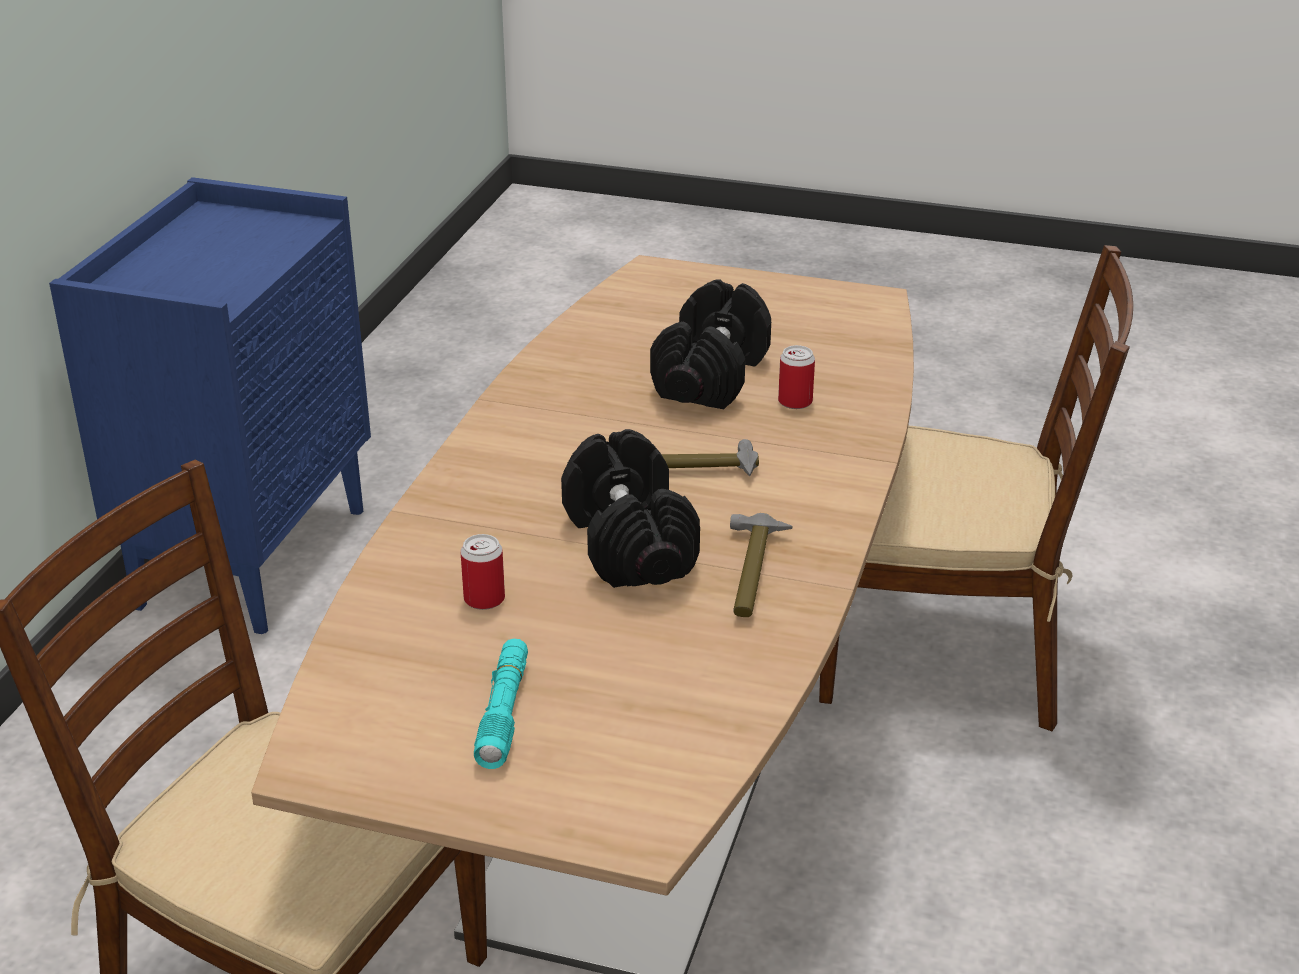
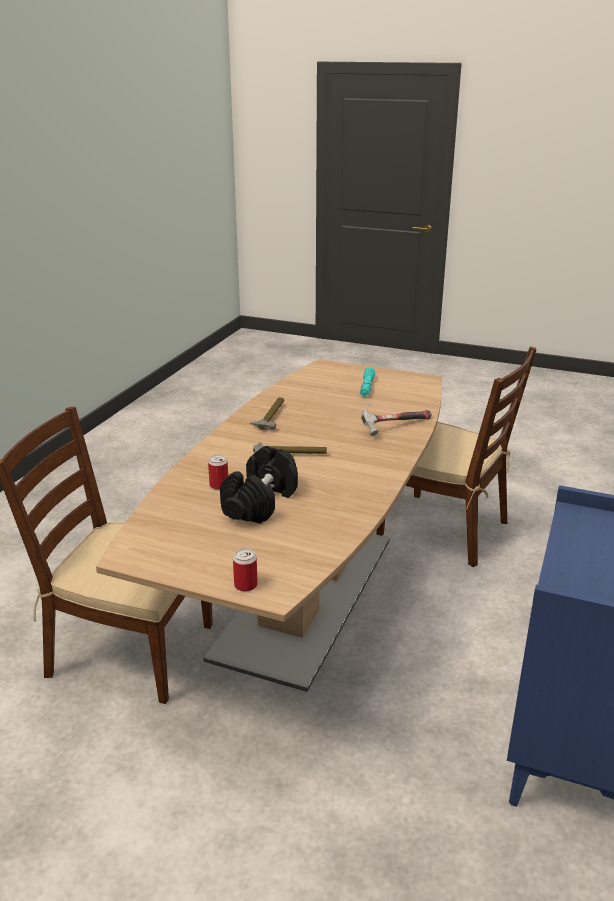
camera: 175 degrees left, 5 degrees down
can [460,534,505,610] -> can moved to [233,548,258,592]
black dumbbell [561,429,700,588] -> none
none -> hammer [361,402,431,436]

